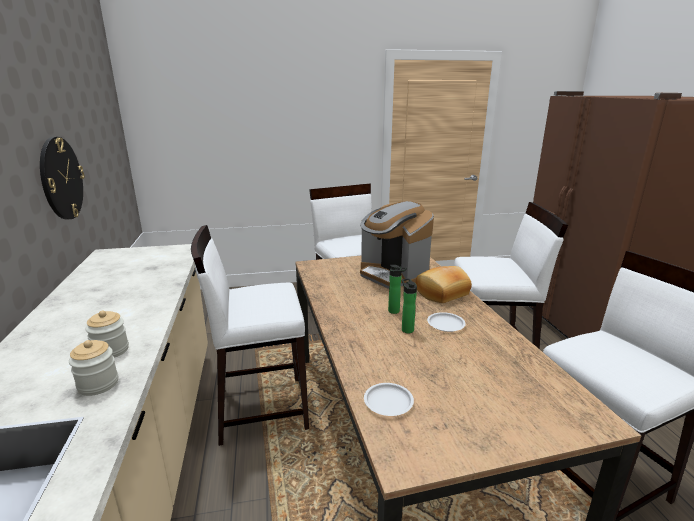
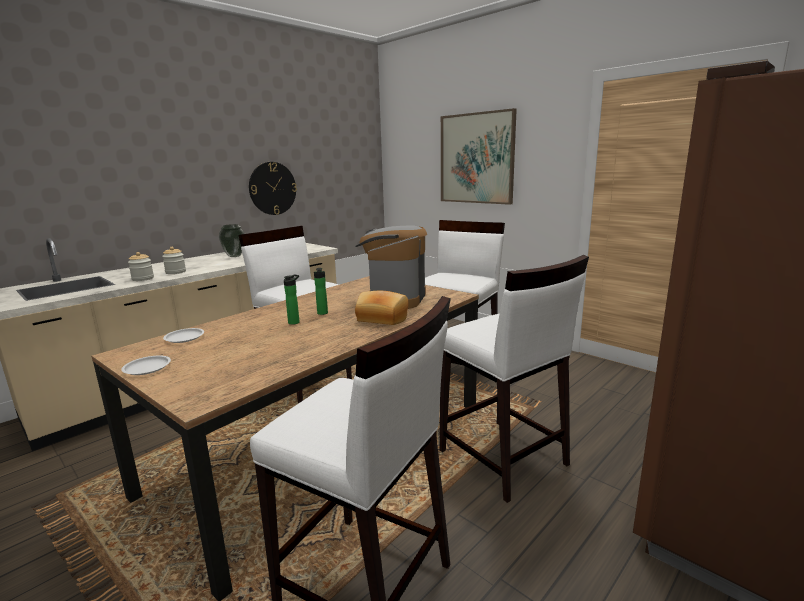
camera: 55 degrees right, 5 degrees down
white plate [427,312,466,332] -> white plate moved to [121,356,171,375]
none -> vase [219,224,245,257]
none -> picture [441,108,517,205]

